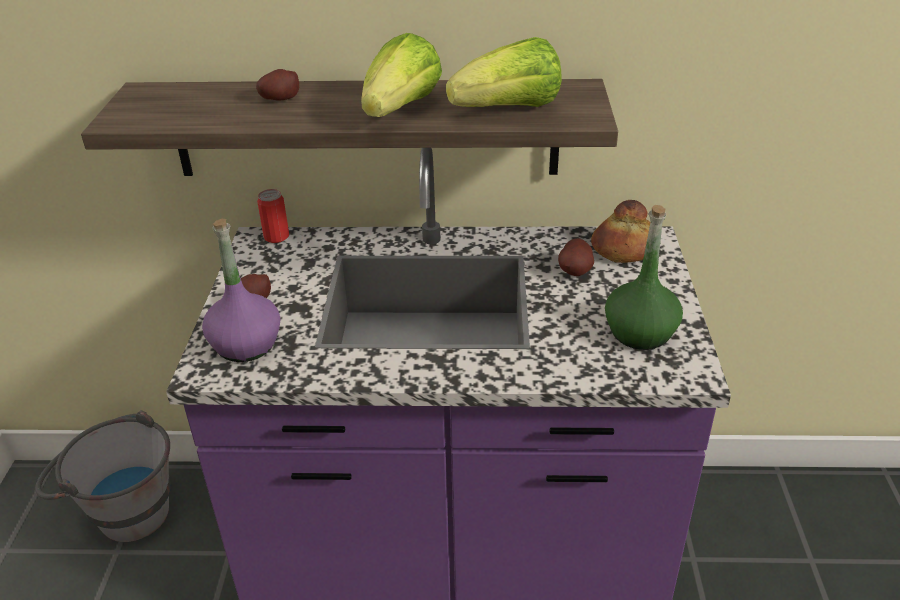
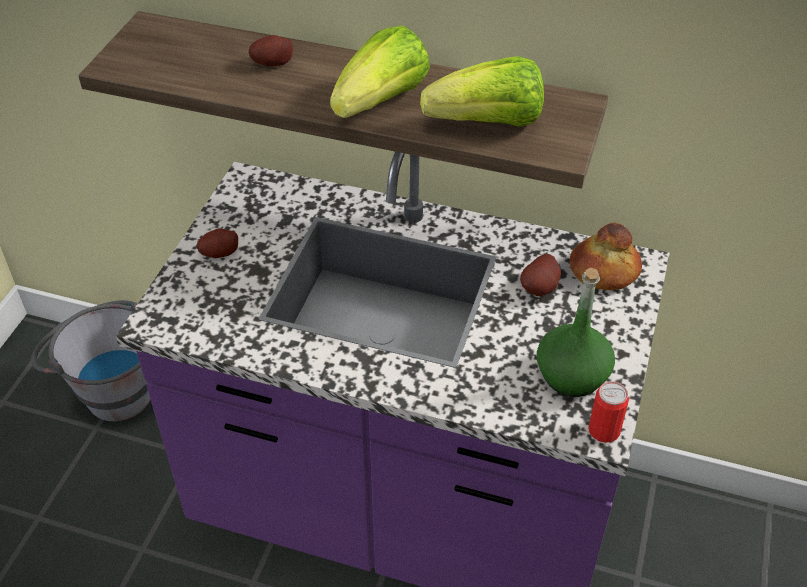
camera: 15 degrees right, 10 degrees up
purple bottle [202,219,281,362] -> none
can [257,189,289,243] -> can moved to [588,381,629,443]

